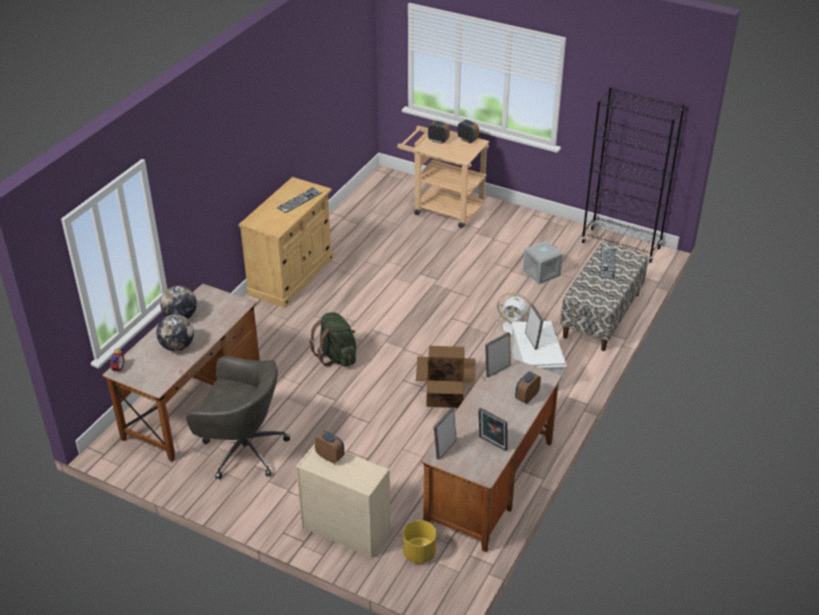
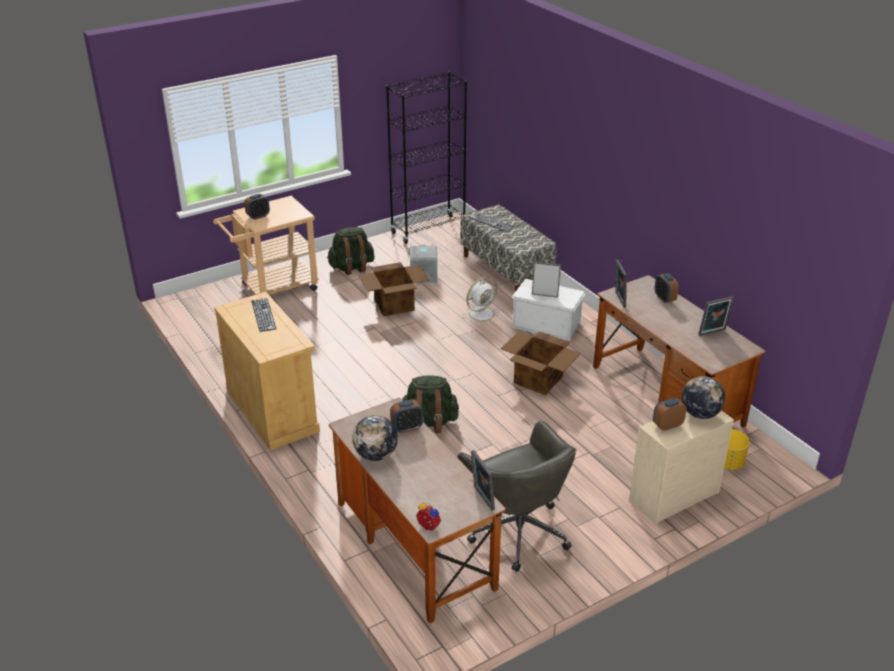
camera: 60 degrees left, 5 degrees down
globe [156,314,194,351] -> globe moved to [682,376,725,419]
grey office chair [187,356,290,479] -> grey office chair turned 105 degrees clockwise [457,421,576,572]
picture frame [434,407,457,460] -> picture frame moved to [471,450,495,511]
alarm clock [458,120,479,143] -> alarm clock moved to [390,399,423,433]
none -> green backpack [327,227,375,275]
none -> cardboard box [359,262,429,316]

